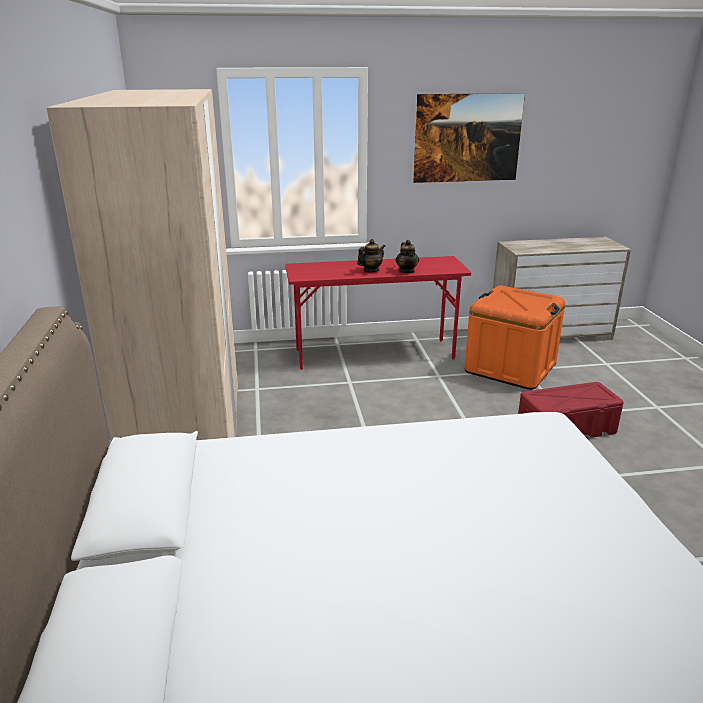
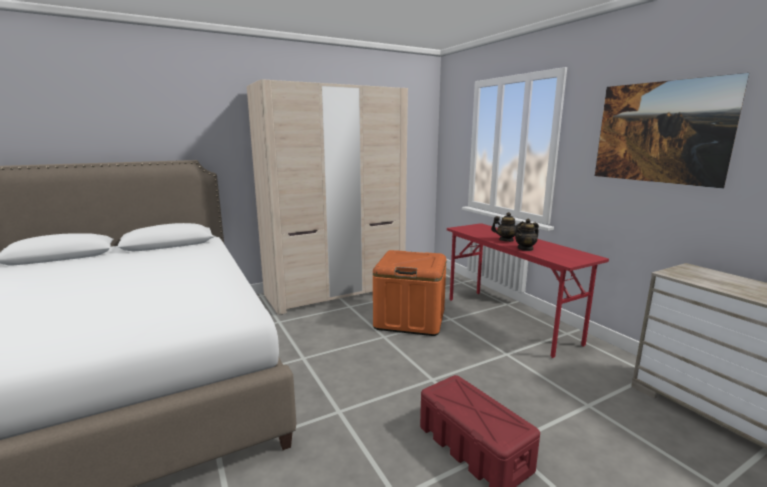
camera: 70 degrees right, 10 degrees down
orange storage box [464,285,565,390] -> orange storage box moved to [373,250,446,336]

